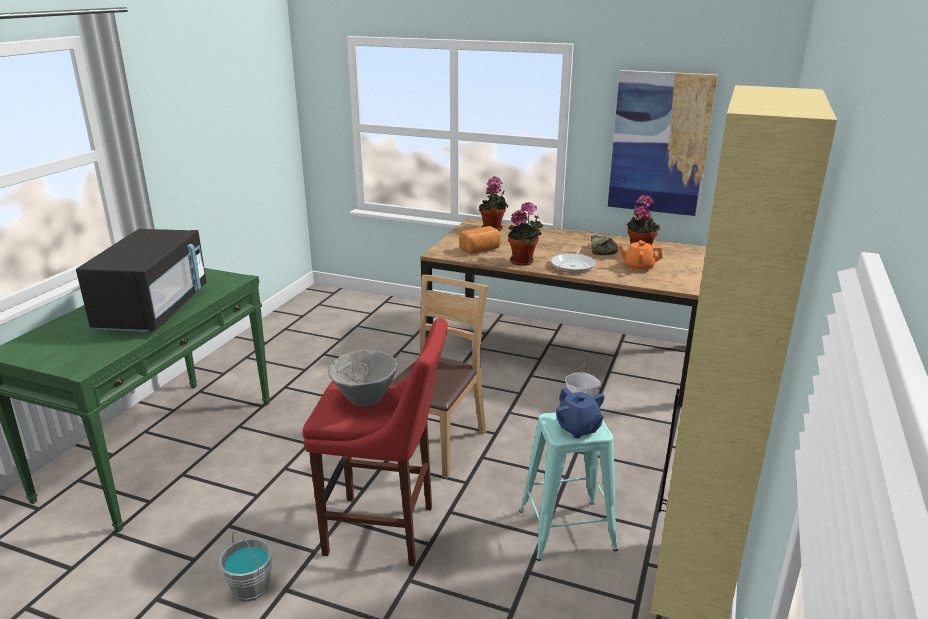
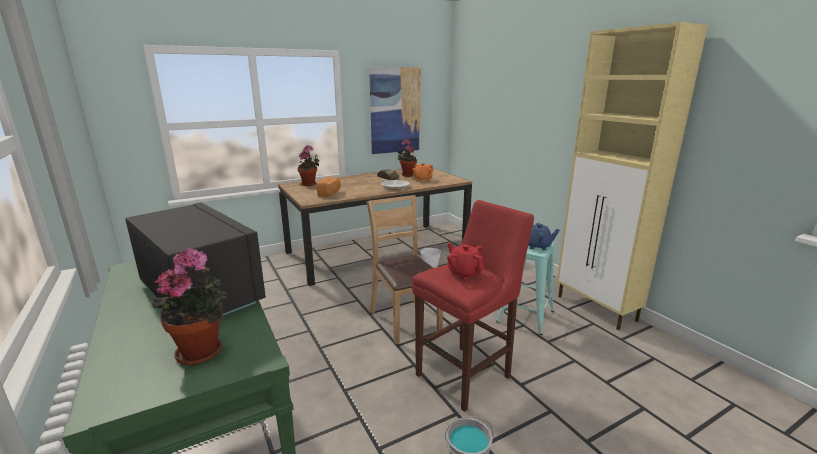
camera: 50 degrees left, 5 degrees down
grey bowl [328,350,397,406] -> red teapot [447,243,484,280]
potted plant [508,202,543,266] -> potted plant moved to [152,248,228,365]

